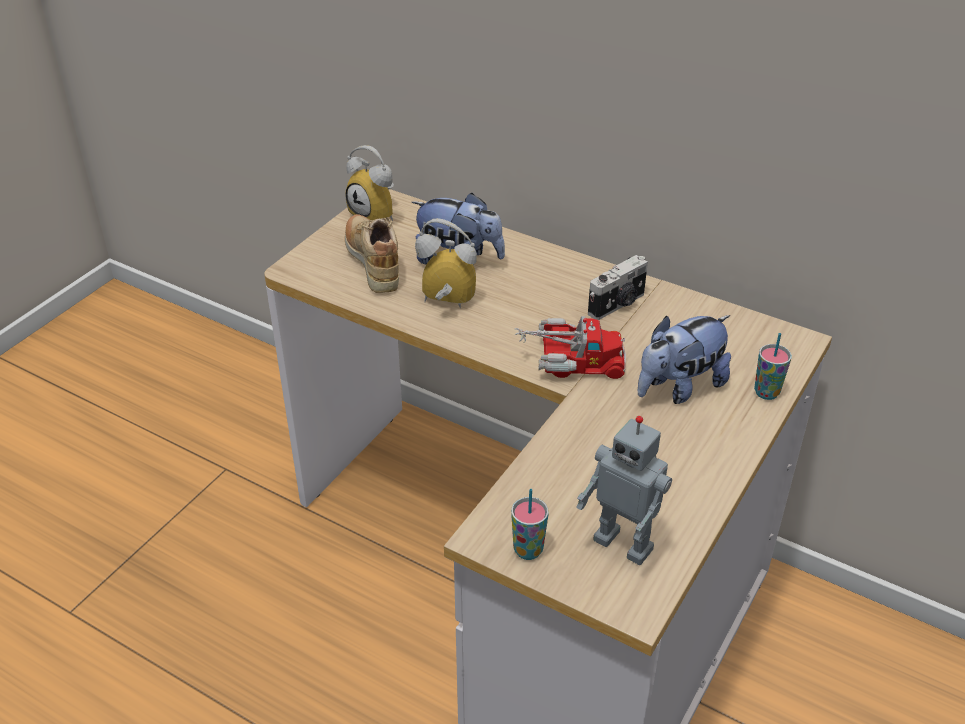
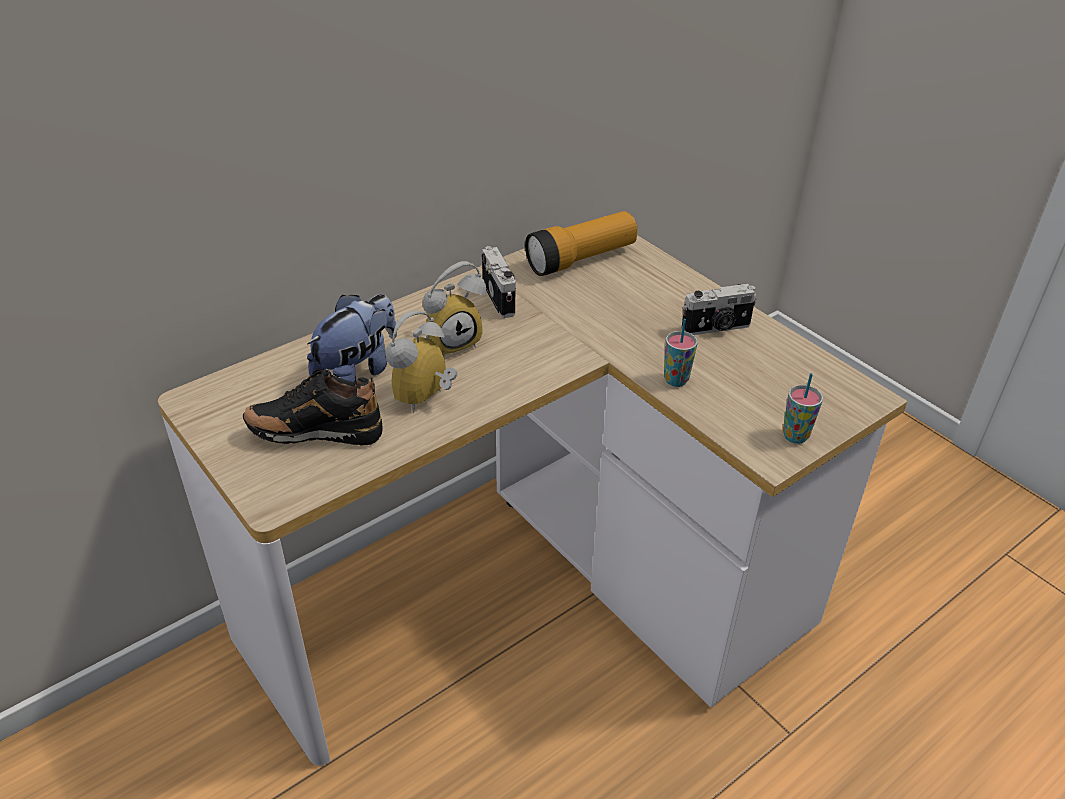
camera: 70 degrees left, 0 degrees up
alarm clock [345,145,394,221] -> alarm clock moved to [423,261,486,357]
beige shoe [345,214,399,293] -> black shoe [243,369,383,445]
toy truck [514,316,626,379] -> none
toy robot [576,416,672,565] -> none
plush toy [638,315,731,404] -> none
cup [754,333,792,400] -> cup moved to [664,319,698,387]
none -> flashlight [525,211,637,276]
none -> camera [681,284,757,335]

